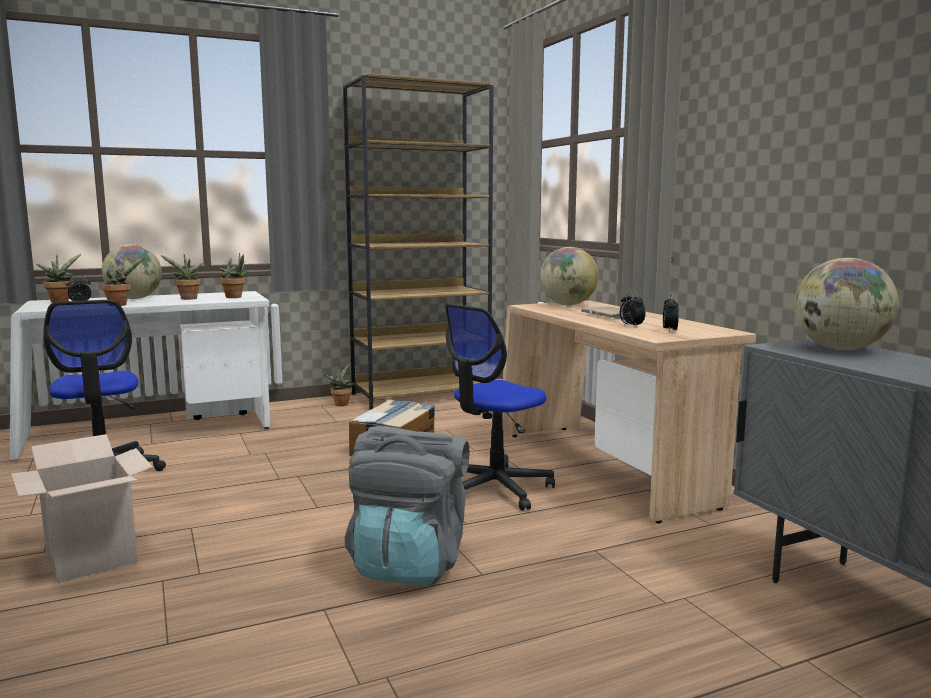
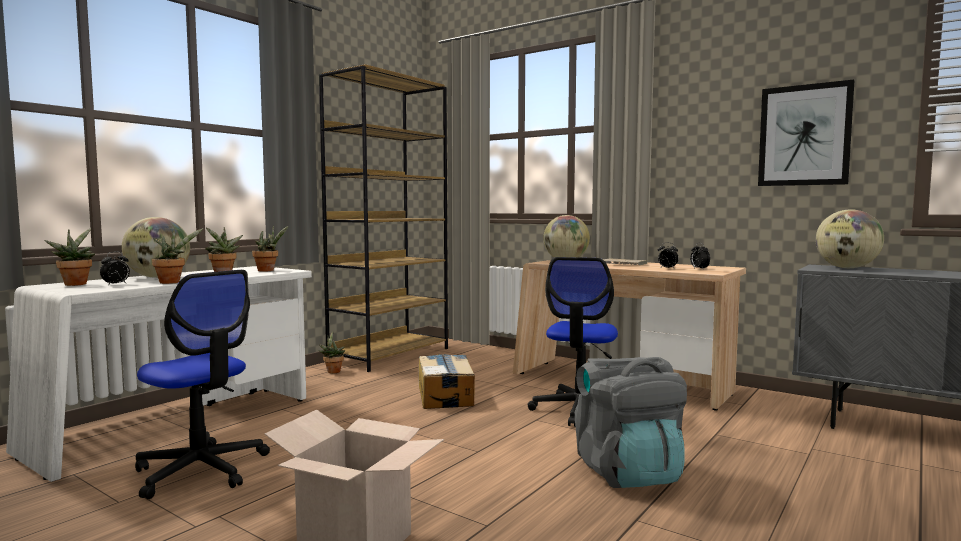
camera: 30 degrees left, 5 degrees down
none -> picture [758,80,855,186]

